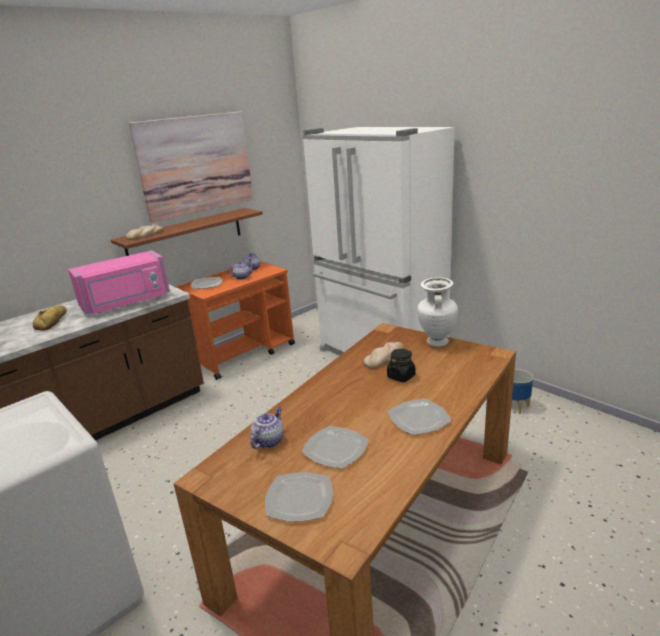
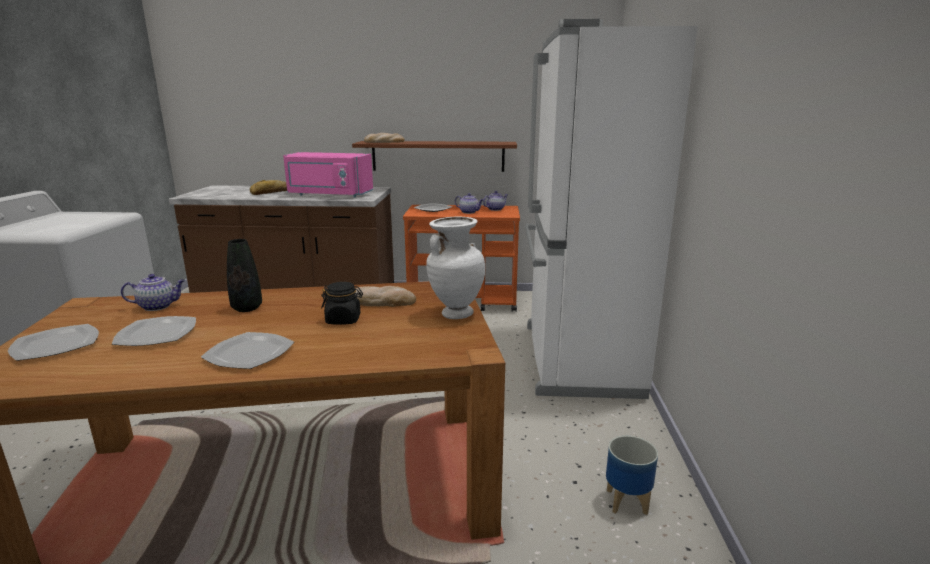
camera: 45 degrees right, 5 degrees down
picture [129,112,253,222] -> none
none -> black vase [227,239,262,312]

